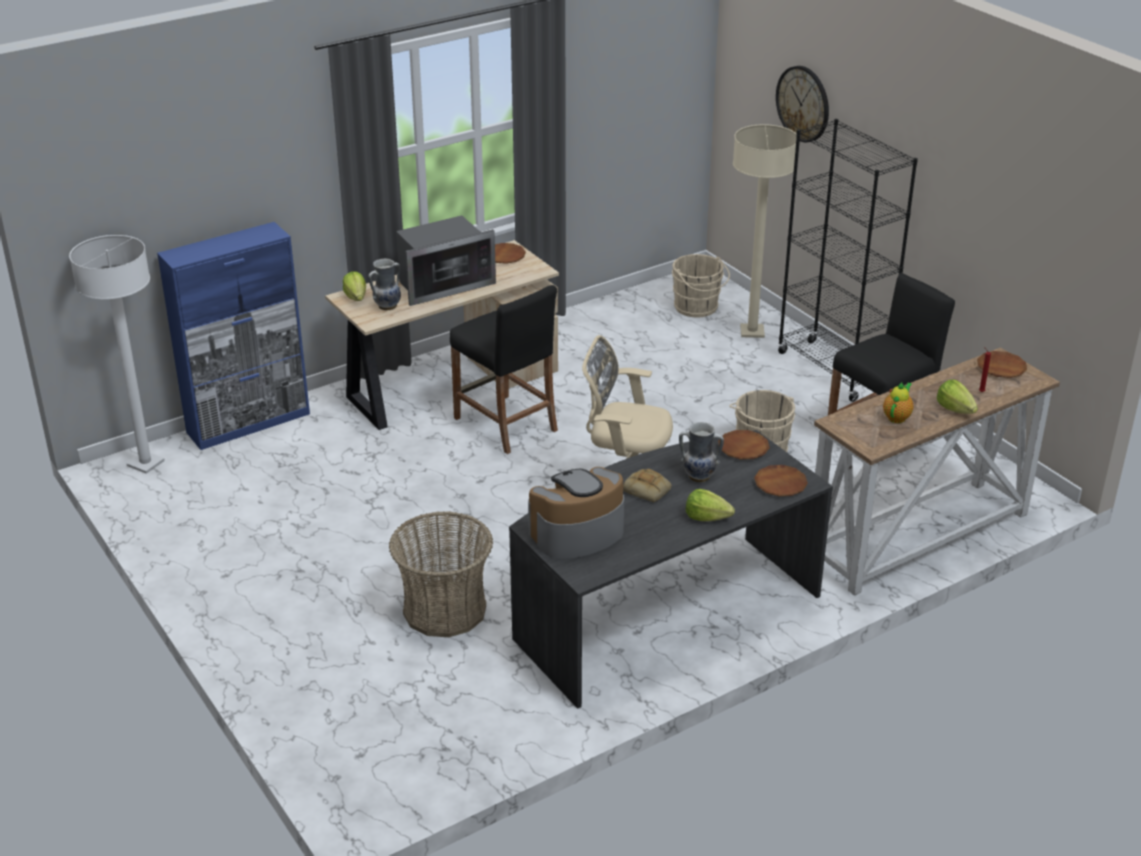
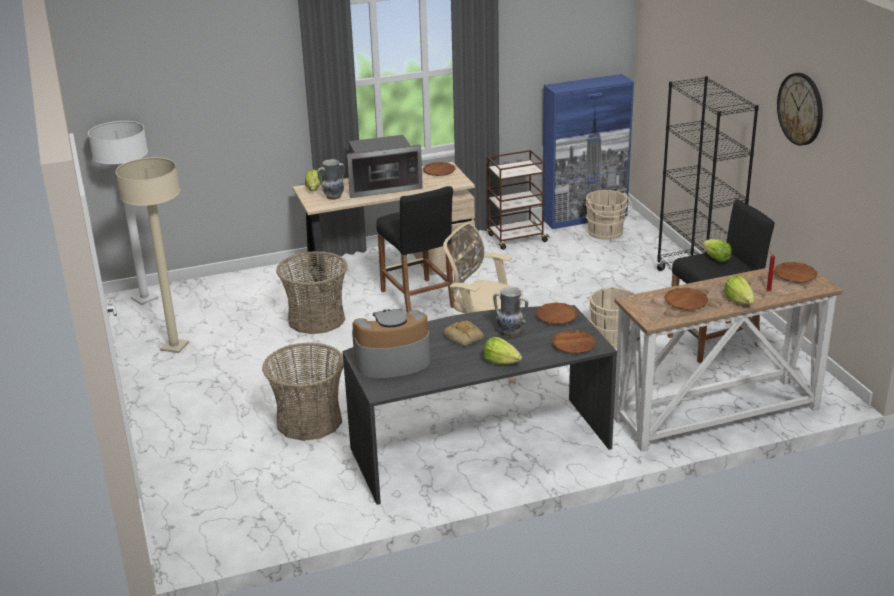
camera: 15 degrees right, 5 degrees down
blue cabinet [157,222,310,450] -> blue cabinet moved to [542,74,634,229]
beige floor lamp [733,124,797,338] -> beige floor lamp moved to [116,157,189,353]
wall clock [776,66,829,142] -> wall clock moved to [777,73,823,146]
teapot [883,382,914,423] -> brown plate [664,288,709,310]
none -> basket [276,251,348,334]
none -> brown cart [487,150,550,250]
none -> lettuce [702,239,732,262]

